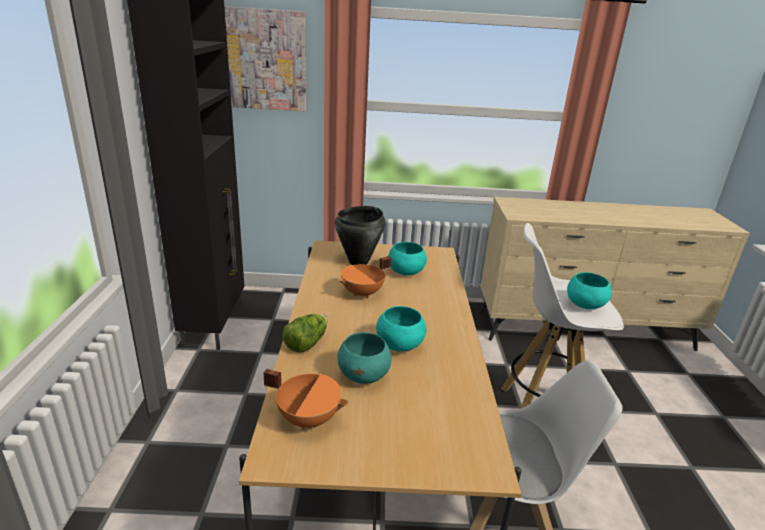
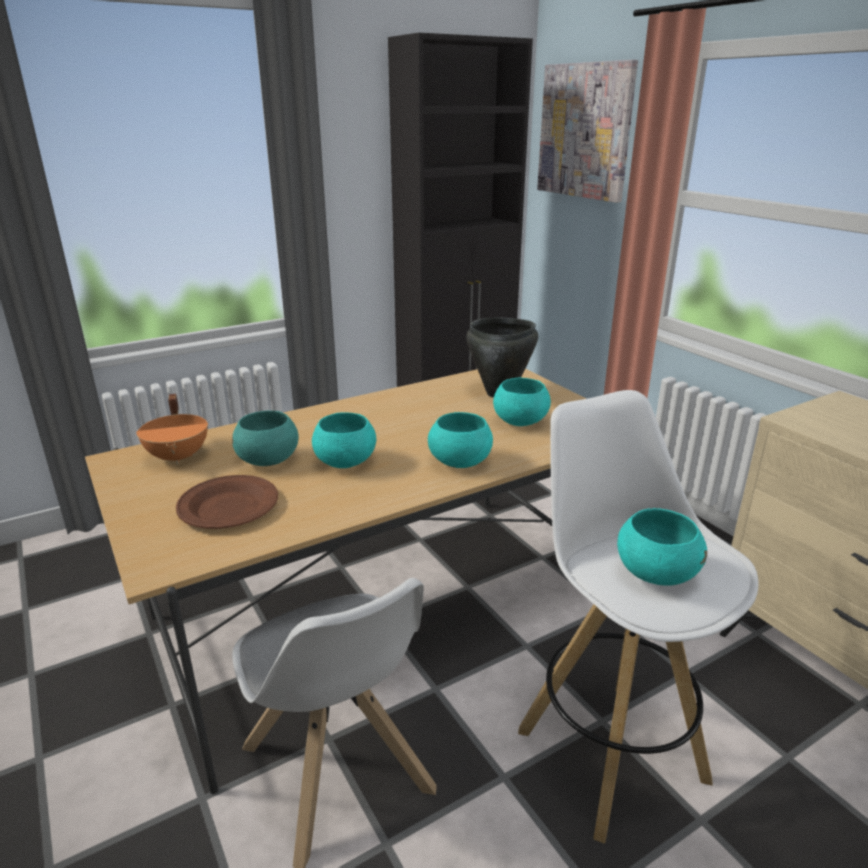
camera: 60 degrees right, 0 degrees up
lettuce [282,314,328,352] -> none
orange cooking pot [339,256,391,298] -> none
none -> brown plate [176,475,278,529]
none -> turquoise bowl [428,412,493,468]

